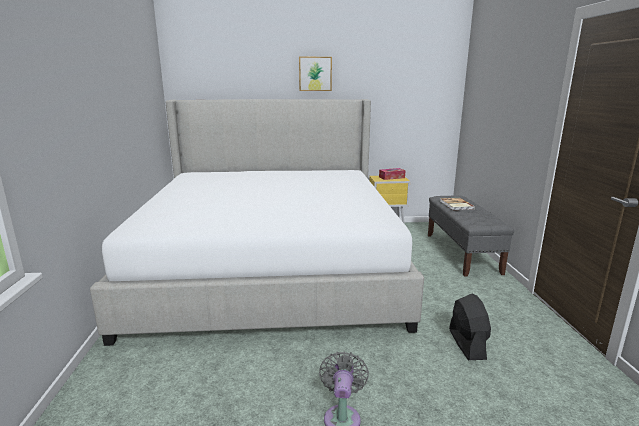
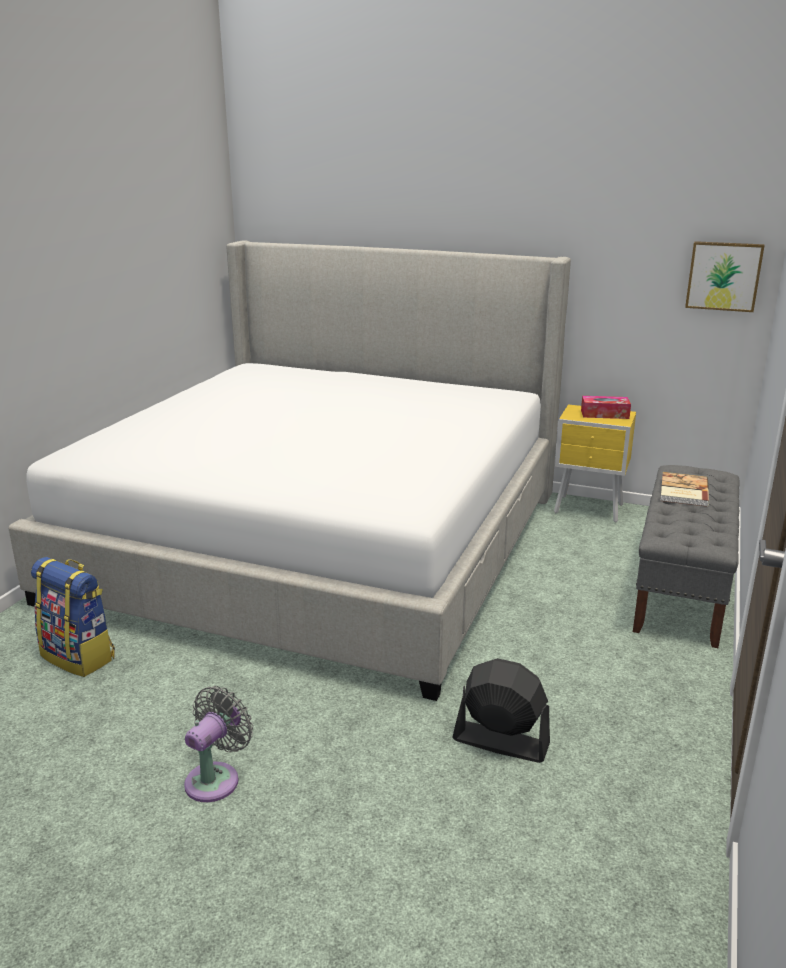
camera: 25 degrees right, 5 degrees up
picture [299,57,332,91] -> picture moved to [685,241,765,312]
black fan [449,294,491,360] -> black fan turned 90 degrees counterclockwise [452,658,550,763]
none -> backpack [31,557,115,677]

